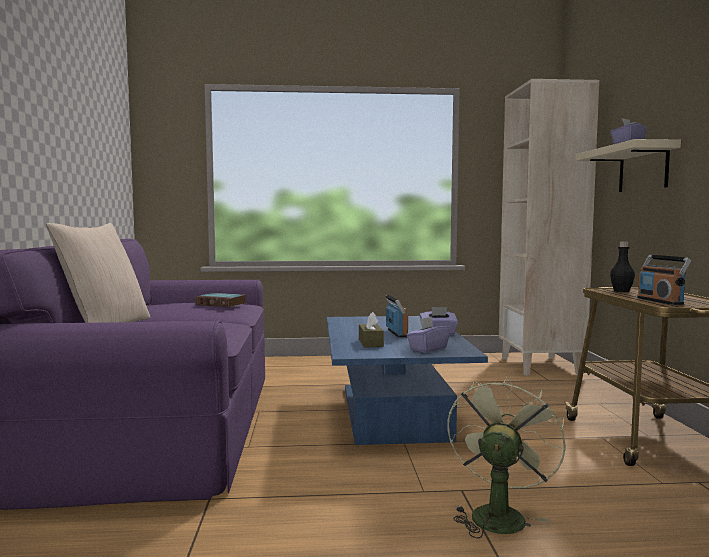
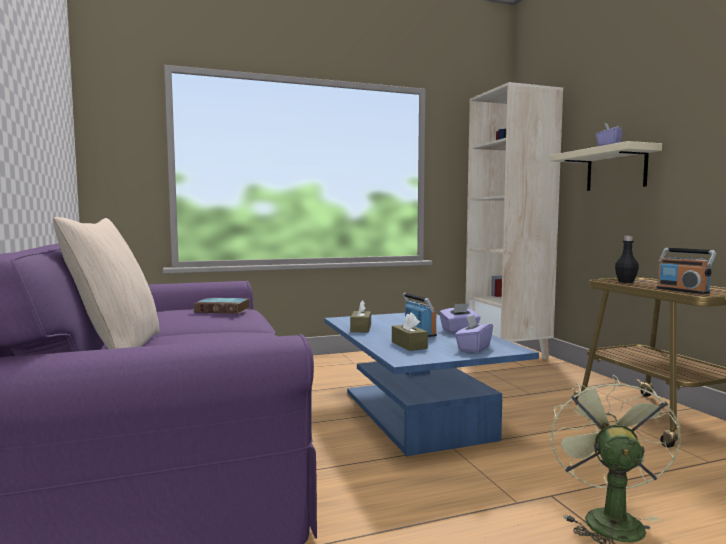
camera: 15 degrees left, 0 degrees up
none -> brown tissue box [350,300,371,333]

